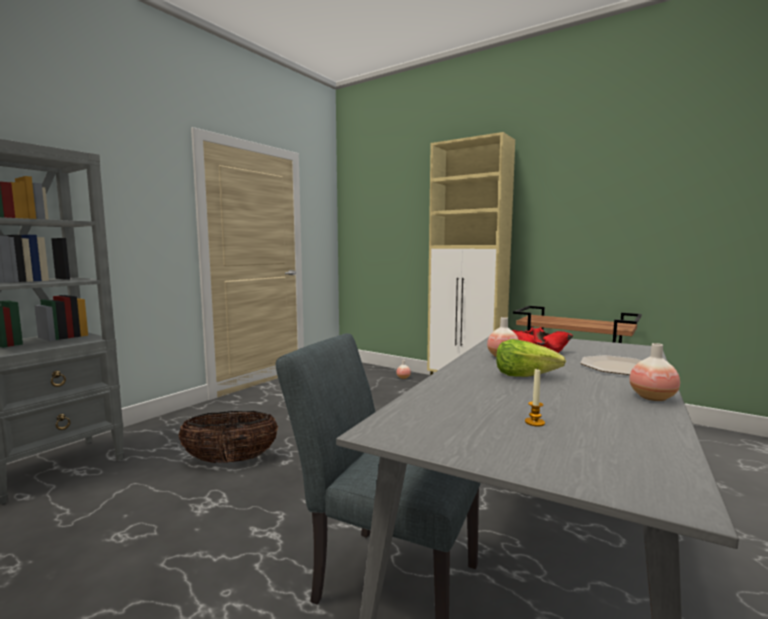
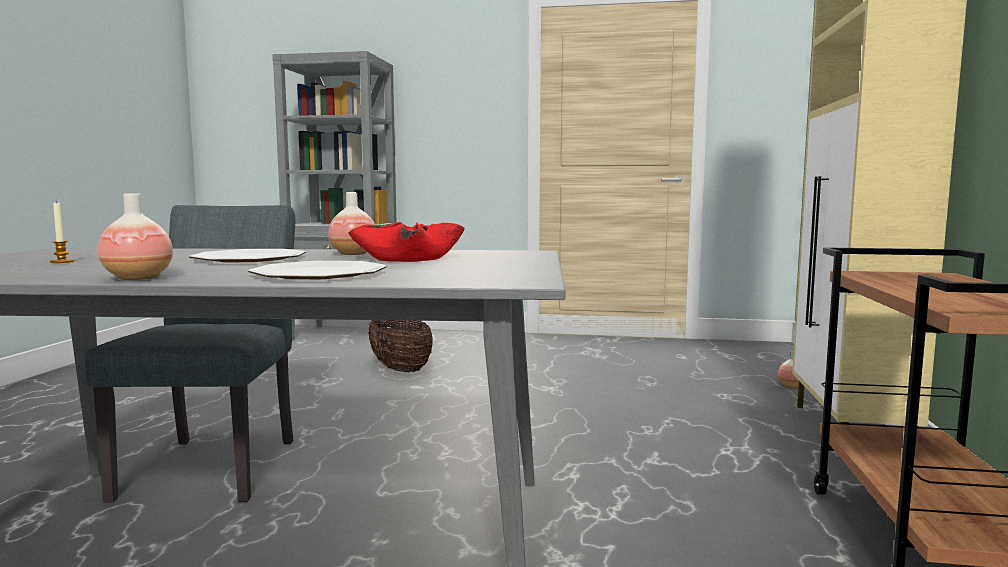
camera: 65 degrees right, 0 degrees up
lettuce [496,339,566,377] -> plate [189,249,306,262]

